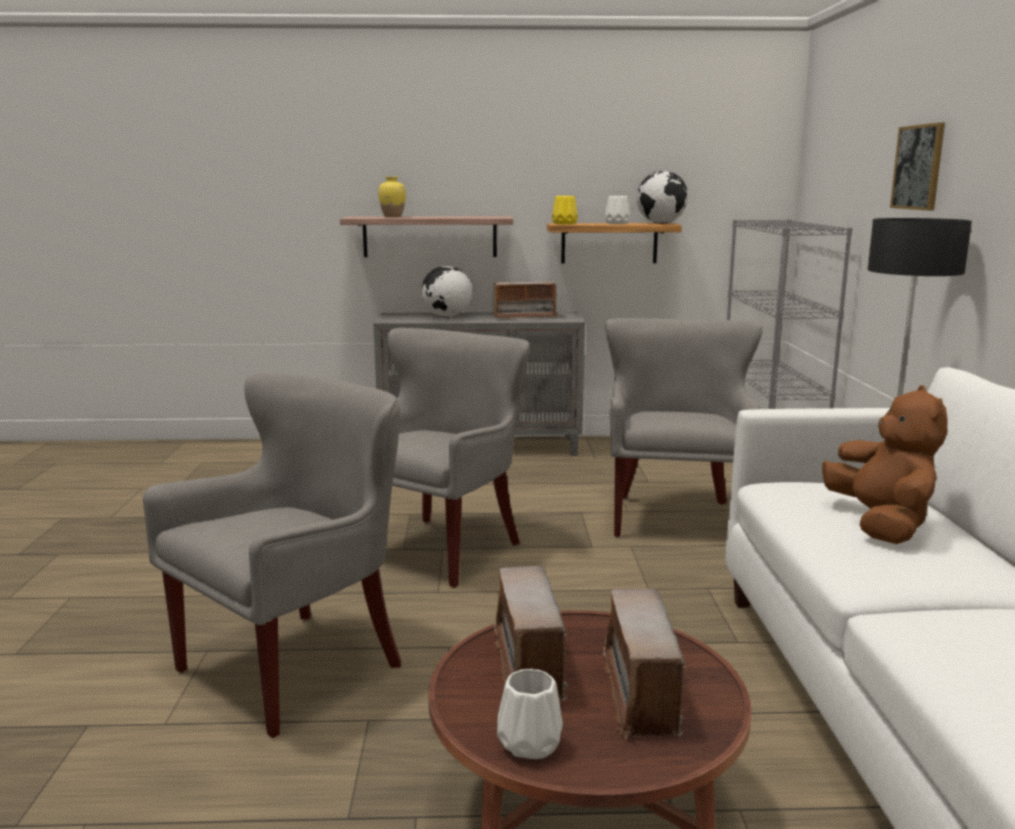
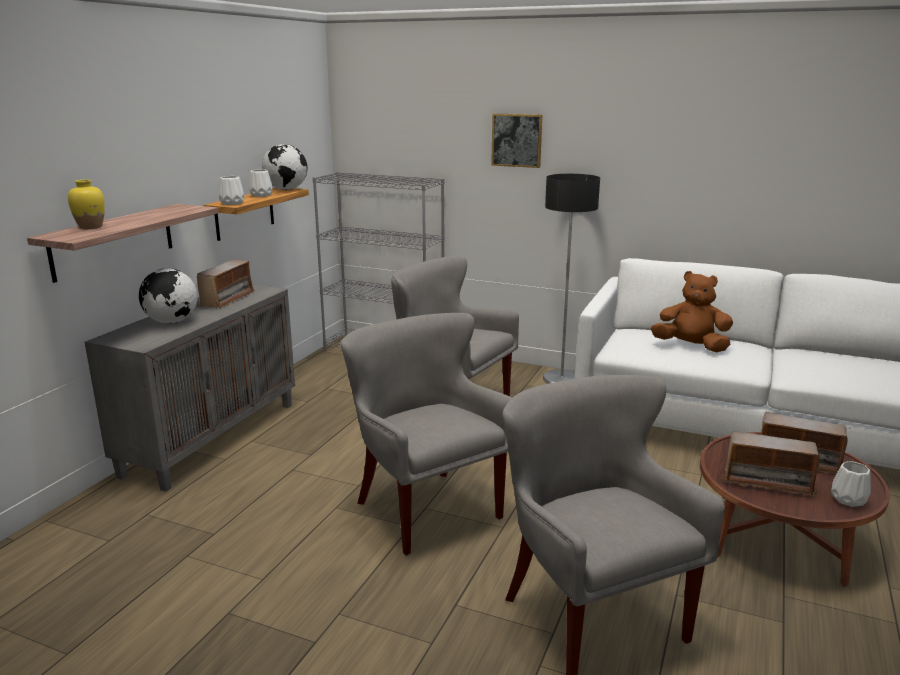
camera: 65 degrees left, 5 degrees up
yellow vase [552,196,578,224] -> white vase [219,176,244,205]

